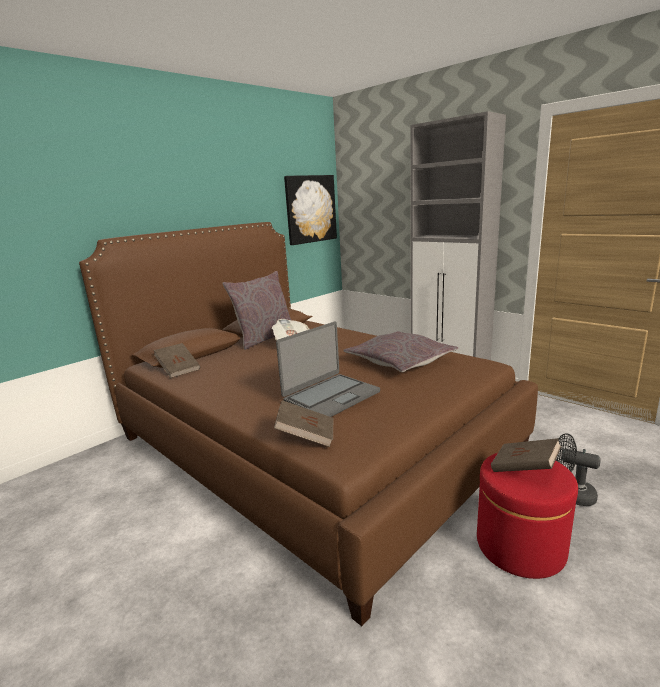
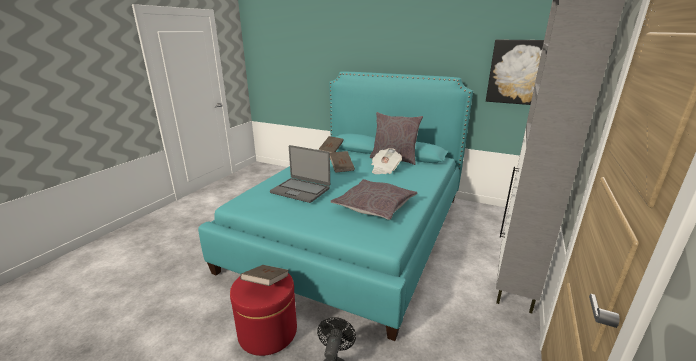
camera: 70 degrees right, 5 degrees up
brown bed [79,222,538,626] -> turquoise bed [198,72,473,341]
brown book [274,400,333,447] -> brown book moved to [330,151,355,173]

